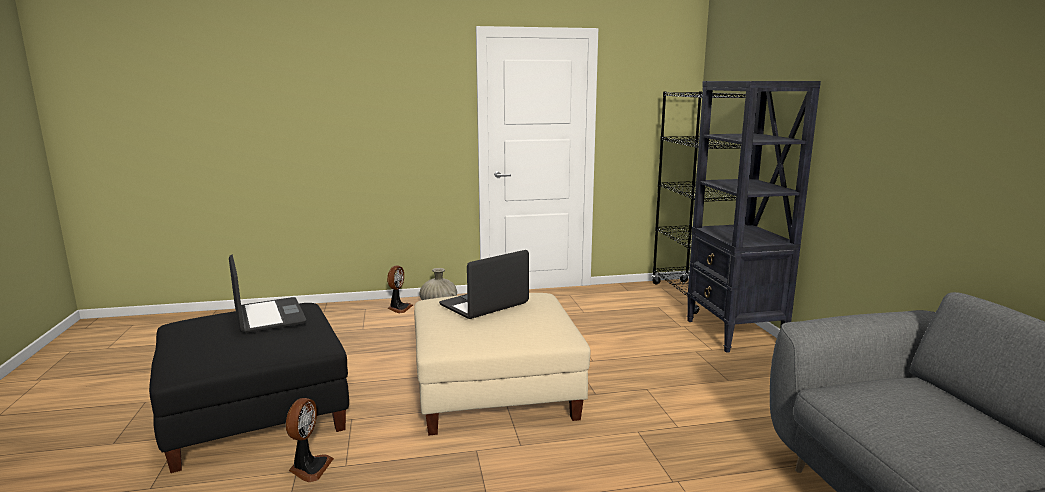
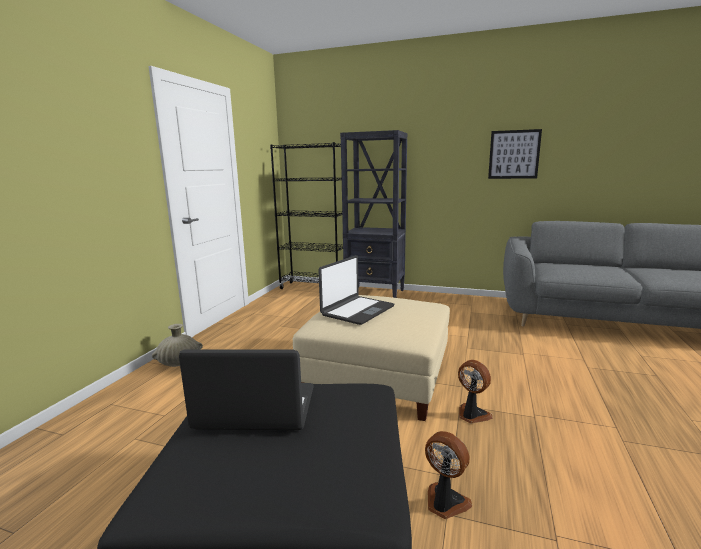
camera: 60 degrees left, 0 degrees up
fan [387,265,413,313] -> fan moved to [458,360,493,423]
laptop [439,250,529,319] -> laptop turned 135 degrees counterclockwise [318,255,394,325]
none -> picture [488,129,542,179]

